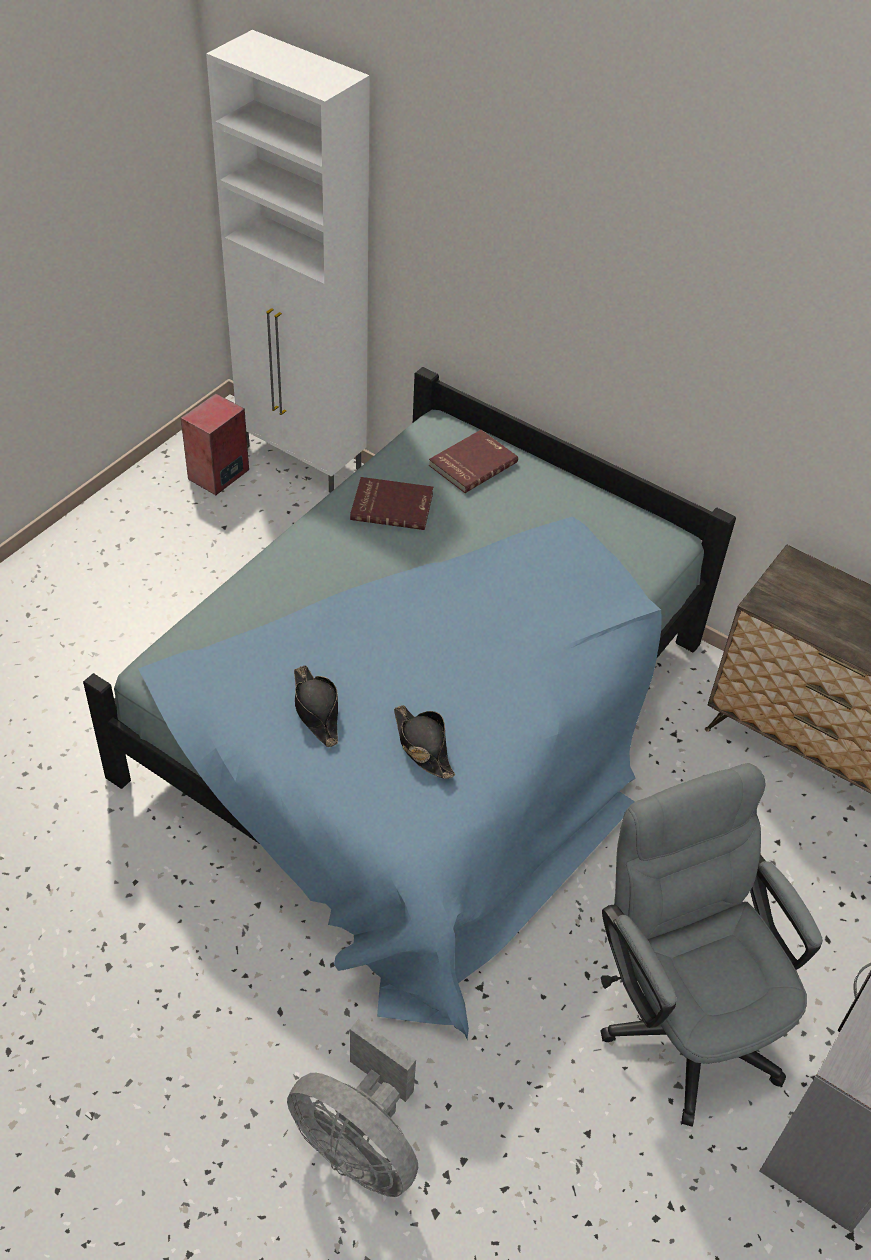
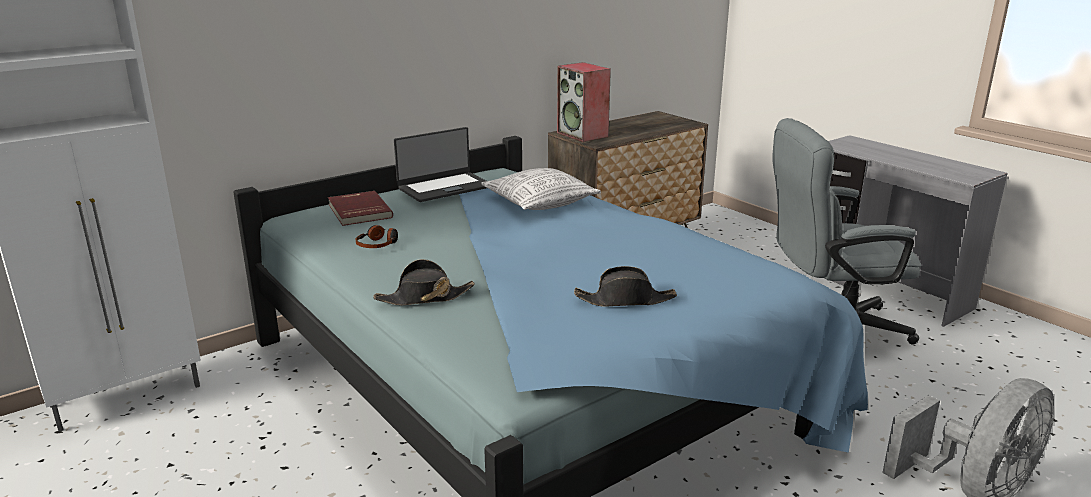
camera: 70 degrees left, 25 degrees down
speaker [181,393,249,495] -> speaker moved to [557,62,611,142]
red book [350,477,433,530] -> headphones [356,225,398,248]
black hat [394,705,455,779] -> black hat moved to [373,259,475,305]
none -> laptop [394,127,487,202]
none -> pillow [481,168,601,210]

